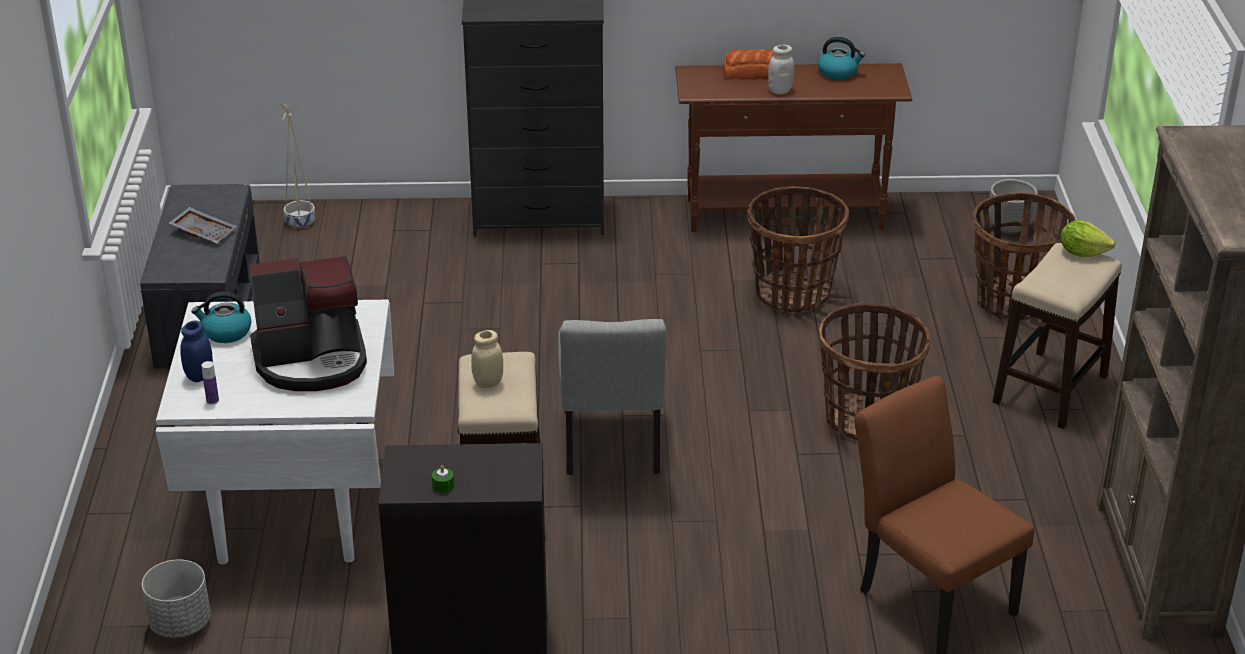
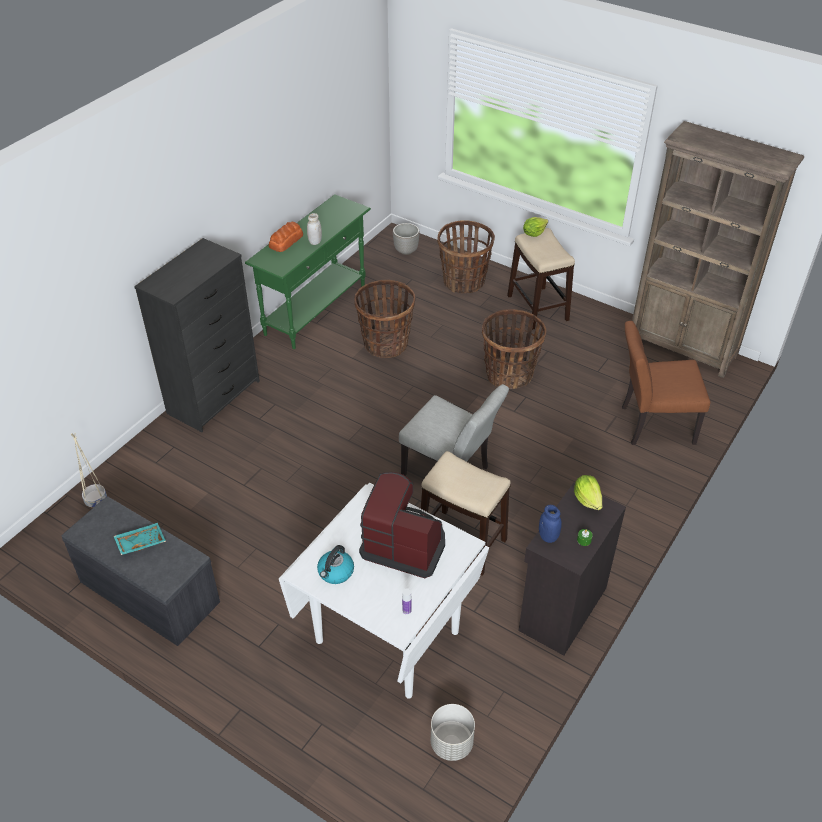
camera: 55 degrees left, 10 degrees up
grey tray [169,207,237,243] -> turquoise tray [114,523,166,555]
blue jar [180,321,213,382] -> blue jar moved to [539,505,562,543]
coffee machine [249,256,367,391] -> coffee machine turned 90 degrees counterclockwise [359,472,445,578]
beige jar [471,330,503,388] -> none
brown console table [675,63,912,232] -> green console table [245,194,371,349]
kettle [818,37,865,80] -> none
none -> lettuce [574,475,602,510]

